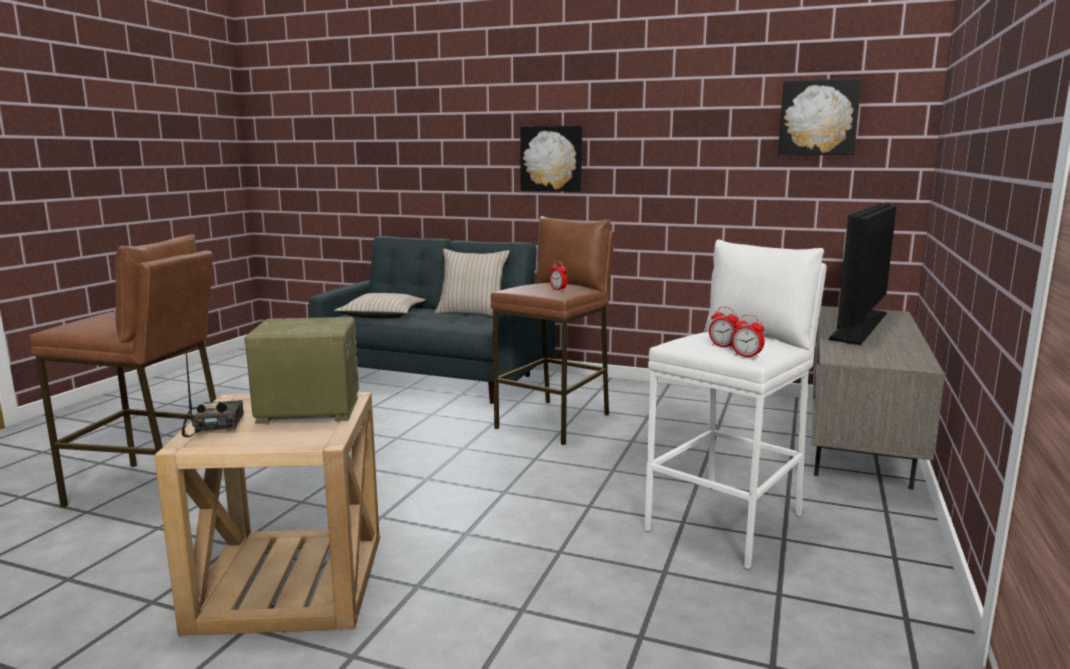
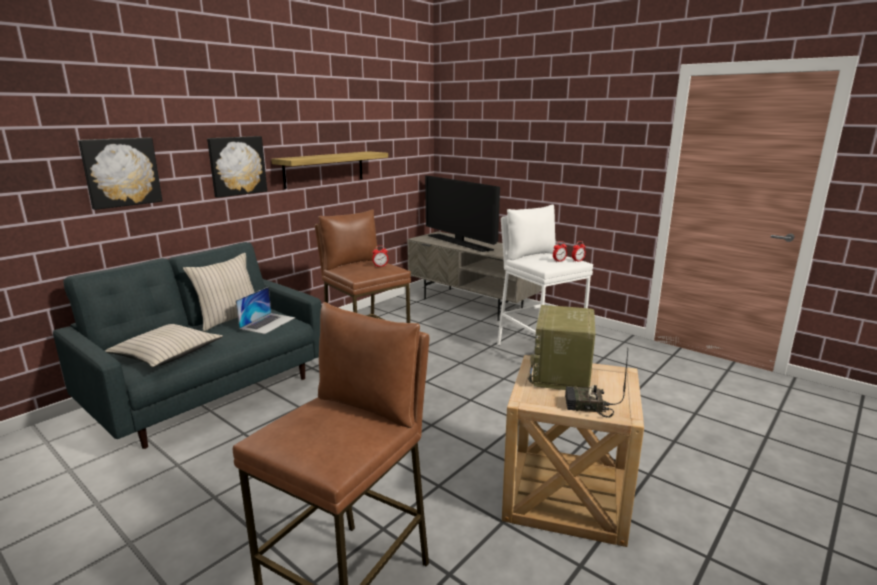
camera: 70 degrees left, 5 degrees up
picture [778,78,862,155] -> picture moved to [78,137,163,210]
none -> laptop [236,287,296,334]
none -> shelf [271,151,388,189]

